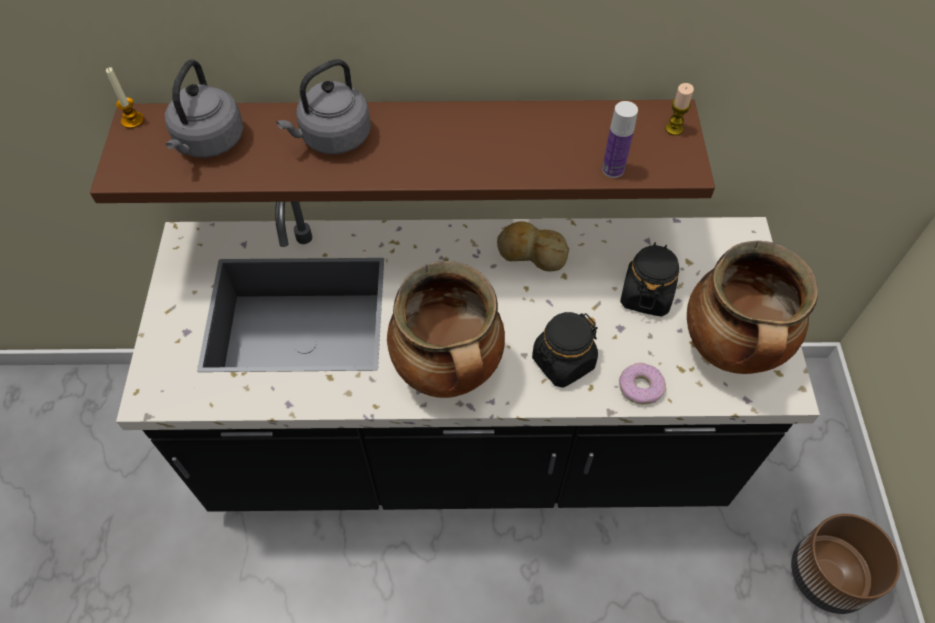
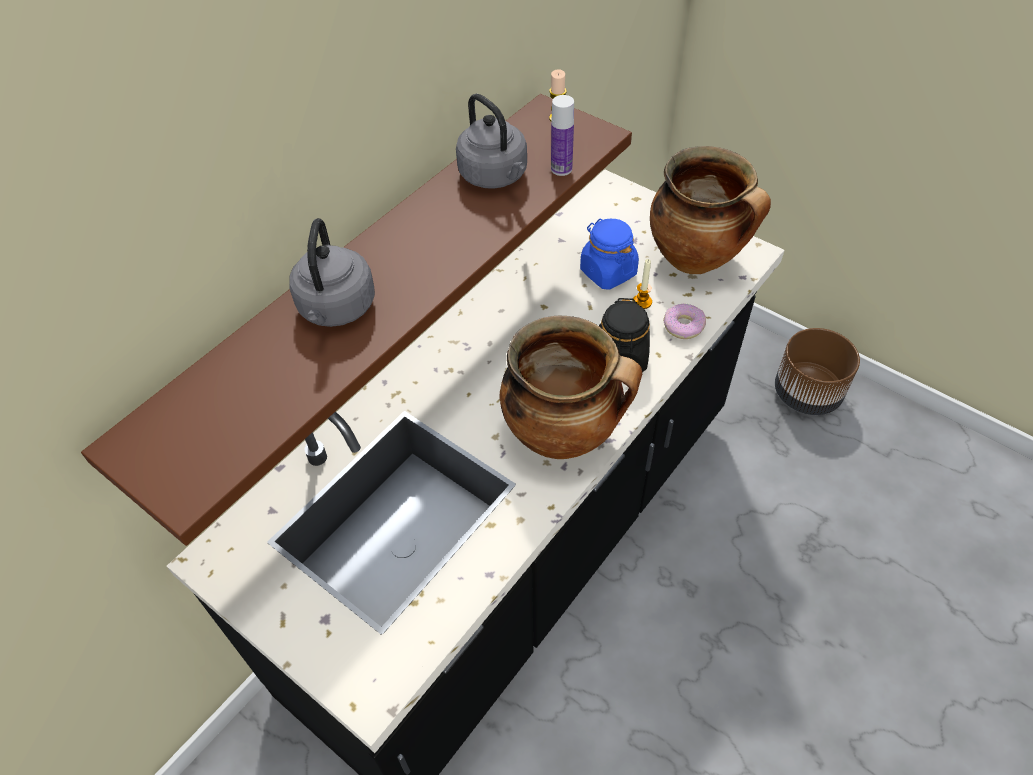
camera: 50 degrees left, 5 degrees down
candle [106,67,144,129] -> candle moved to [633,259,652,309]
grey kettle [165,59,243,158] -> grey kettle moved to [456,93,527,189]
bread [497,221,569,271] -> none
black jar [620,242,679,316] -> blue jar [580,219,639,290]

